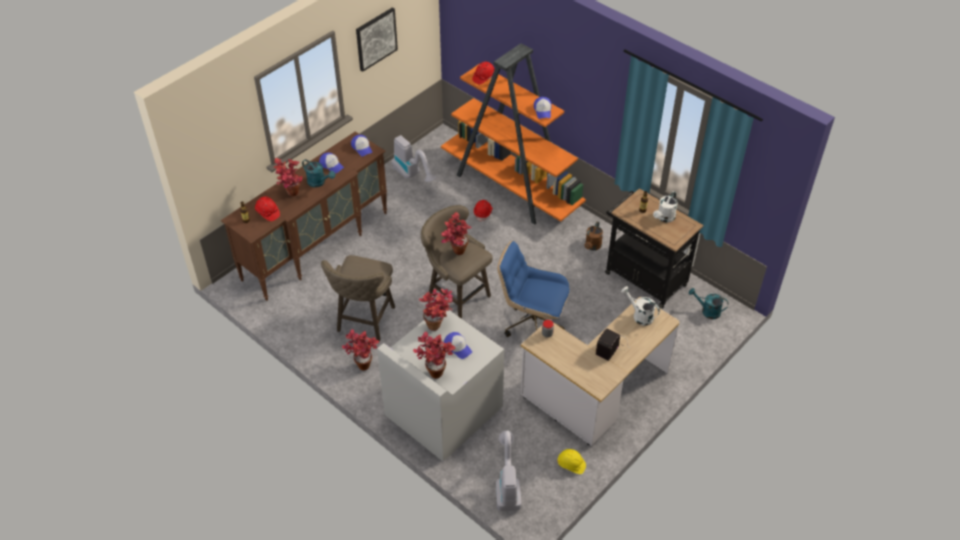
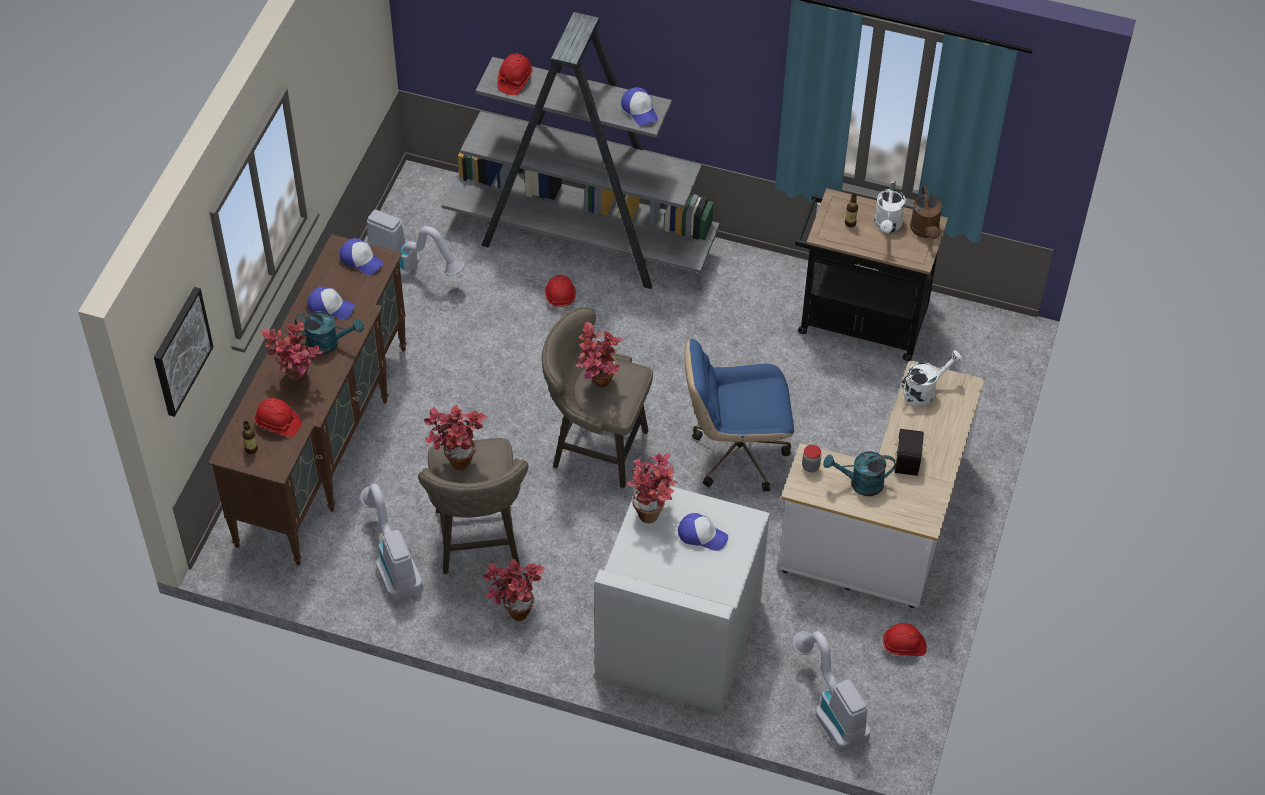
camera: 25 degrees left, 5 degrees up
picture [356,8,398,72] -> picture moved to [154,287,213,417]
potted plant [413,332,456,379] -> potted plant moved to [424,405,487,471]
orange bookcase [441,43,586,224] -> grey bookcase [442,12,720,289]
yellow hard hat [557,449,586,474] -> red hard hat [881,623,927,656]
brown watering can [585,222,603,250] -> brown watering can moved to [910,186,942,239]
white watering can [621,286,660,326] -> white watering can turned 135 degrees clockwise [901,350,963,406]
turquoise watering can [689,288,729,319] -> turquoise watering can moved to [823,451,896,496]
none -> vacuum cleaner [360,483,423,601]

